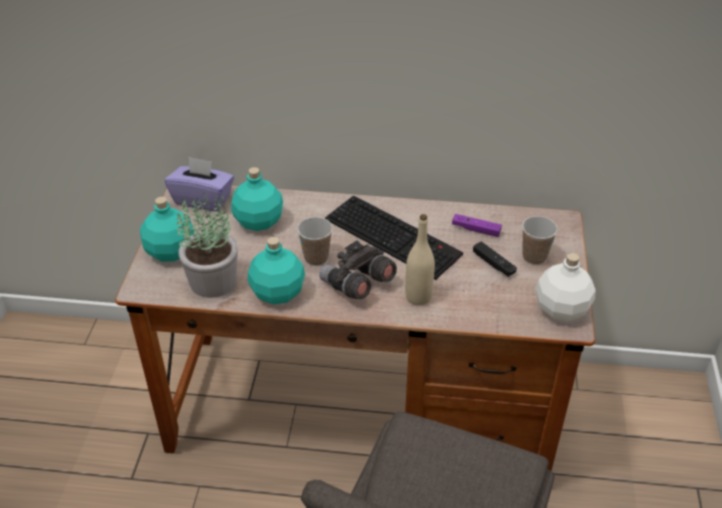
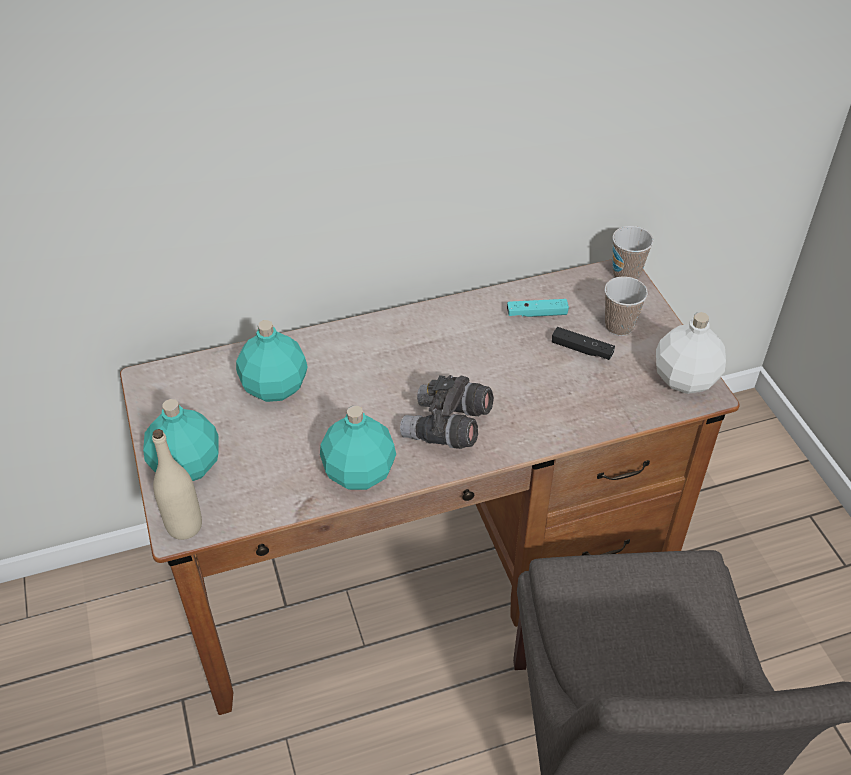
camera: 25 degrees left, 5 degrees up
purple tissue box [165,157,234,212] -> none
potted plant [176,192,238,298] -> none
cup [297,217,333,266] -> cup moved to [612,226,654,280]
keyboard [325,195,463,280] -> none
beige bottle [405,214,435,306] -> beige bottle moved to [152,429,202,540]
purple game controller [452,214,502,237] -> turquoise game controller [507,299,569,317]

